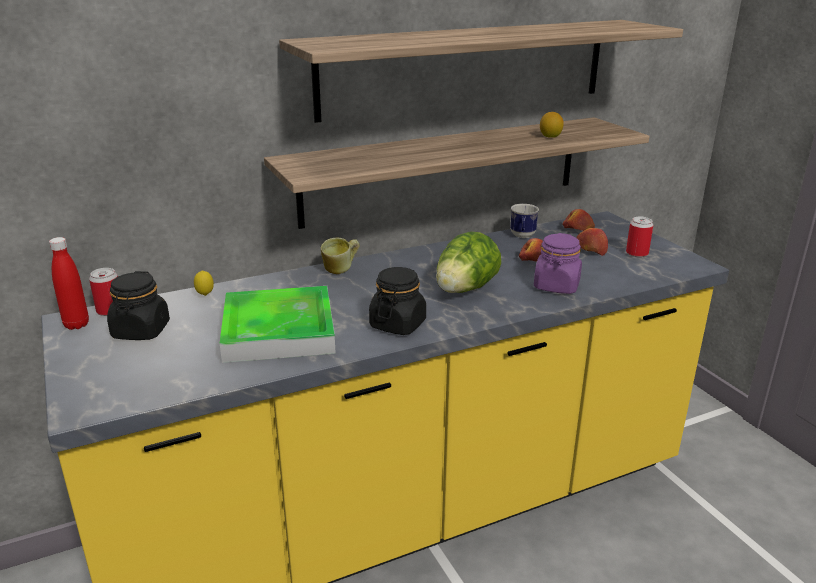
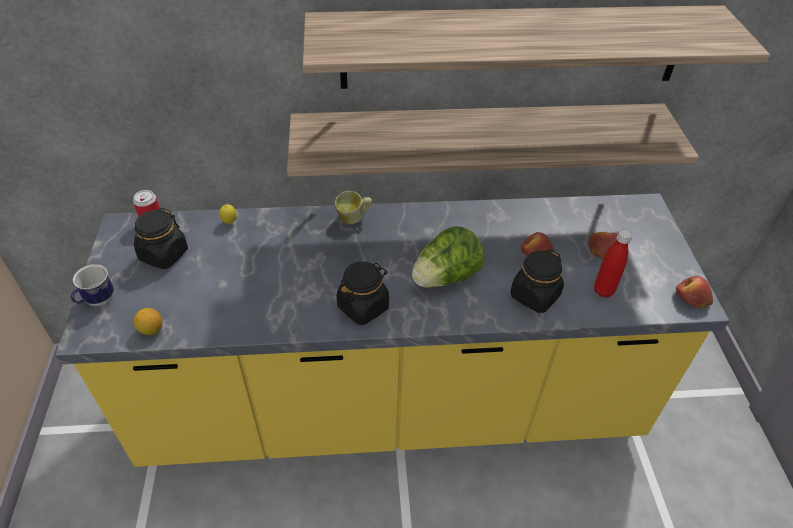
camera: 20 degrees right, 20 degrees up
red bottle [49,237,89,330] -> red bottle moved to [594,229,632,298]
tray [220,286,336,363] -> none
mug [510,204,539,238] -> mug moved to [71,264,114,306]
purple jar [534,233,582,294] -> black jar [510,249,564,313]
lemon [540,112,564,138] -> lemon moved to [134,308,162,335]
apple [562,209,595,231] -> apple moved to [676,276,713,308]
can [626,216,653,257] -> none

